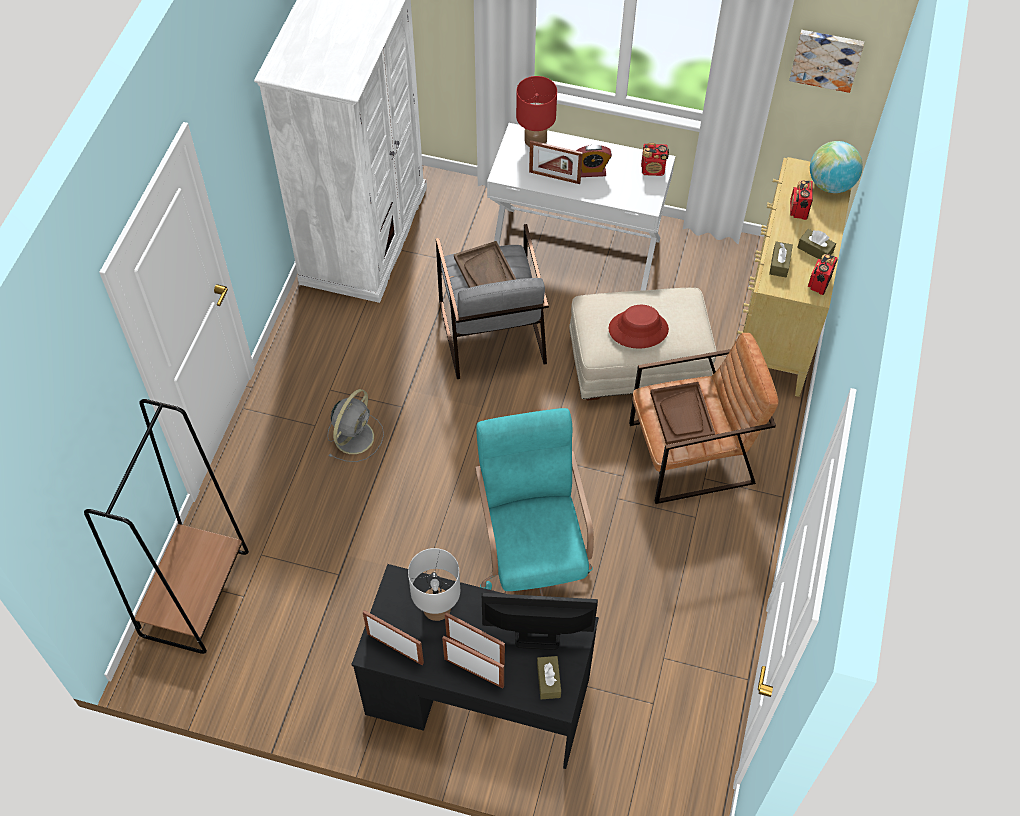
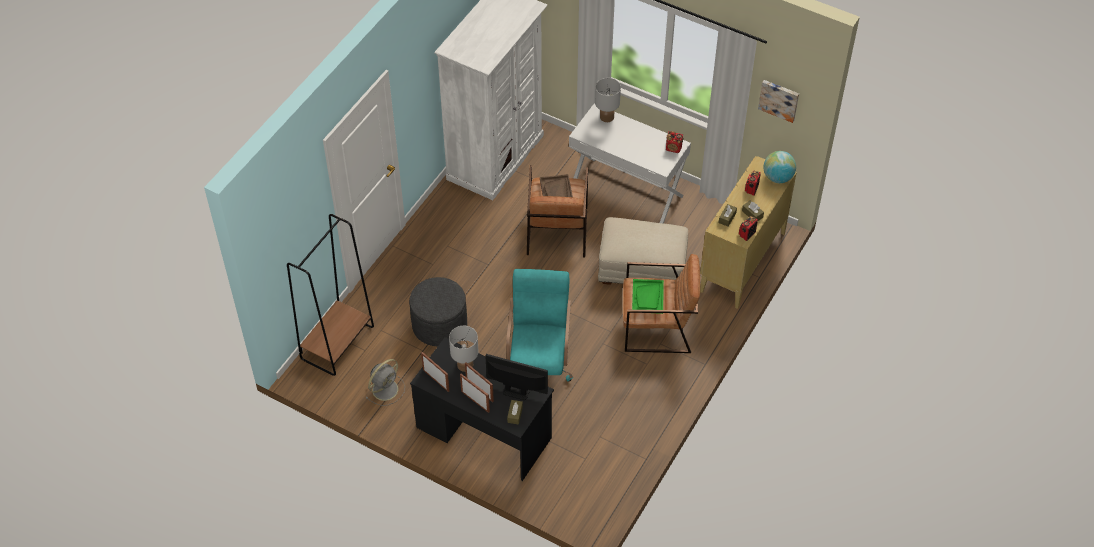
camera: 15 degrees right, 5 degrees down
grey fan [327,389,384,462] -> grey fan moved to [365,359,405,406]
grey armchair [436,224,549,379] -> brown armchair [527,165,588,257]
red table lamp [516,76,557,147] -> grey table lamp [595,78,621,122]
picture frame [529,140,583,184] -> none
alarm clock [576,145,612,177] -> none
red hat [609,305,669,349] -> none
brown tray [650,382,715,445] -> green tray [632,279,664,314]
none -> grey ottoman [409,277,467,346]

